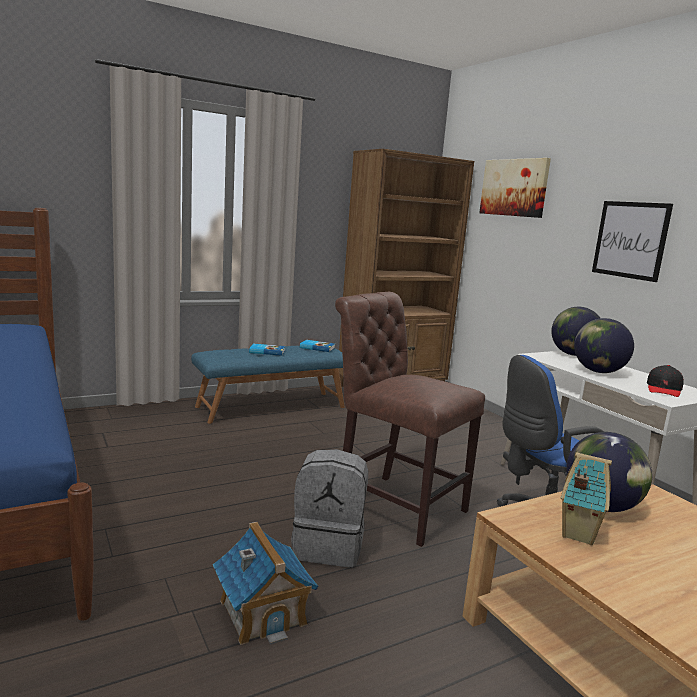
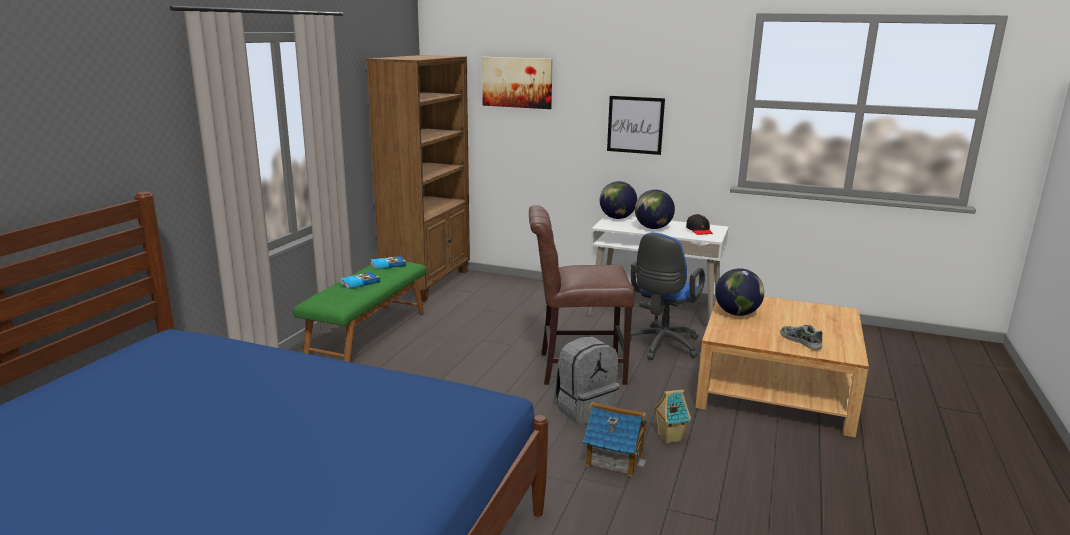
camera: 40 degrees left, 5 degrees up
blue bench [191,346,345,424] -> green bench [293,262,427,362]
toy house [560,452,612,545] -> toy house moved to [654,389,691,443]
none -> shoe [780,325,822,350]

